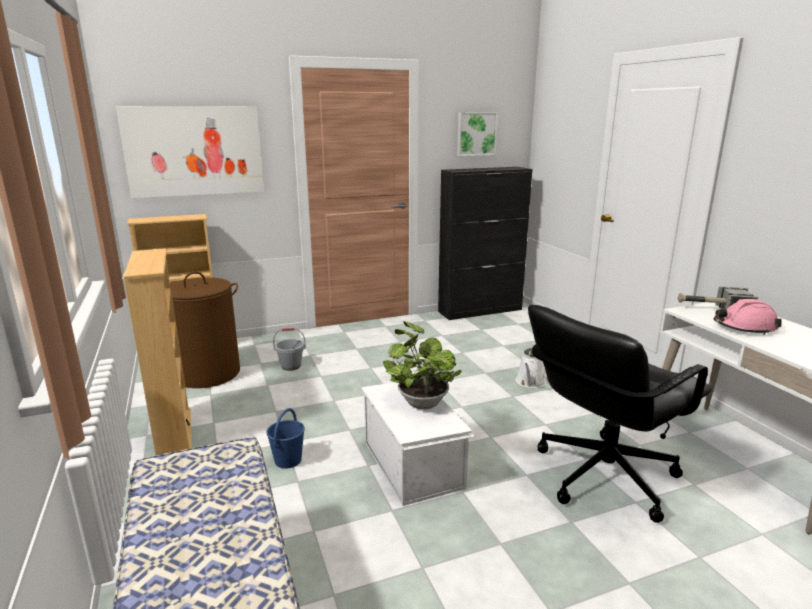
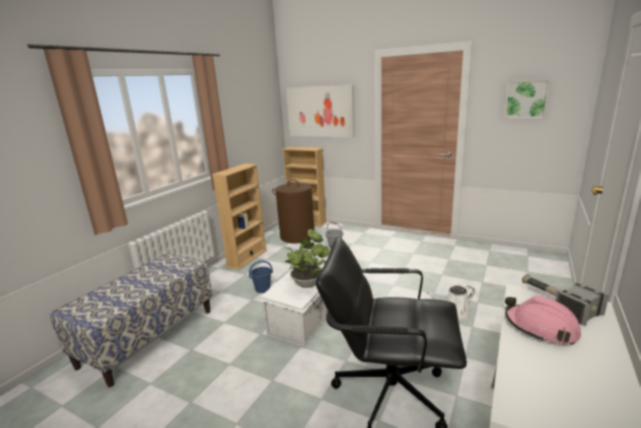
camera: 50 degrees right, 0 degrees up
black cabinet [438,167,532,320] -> none

